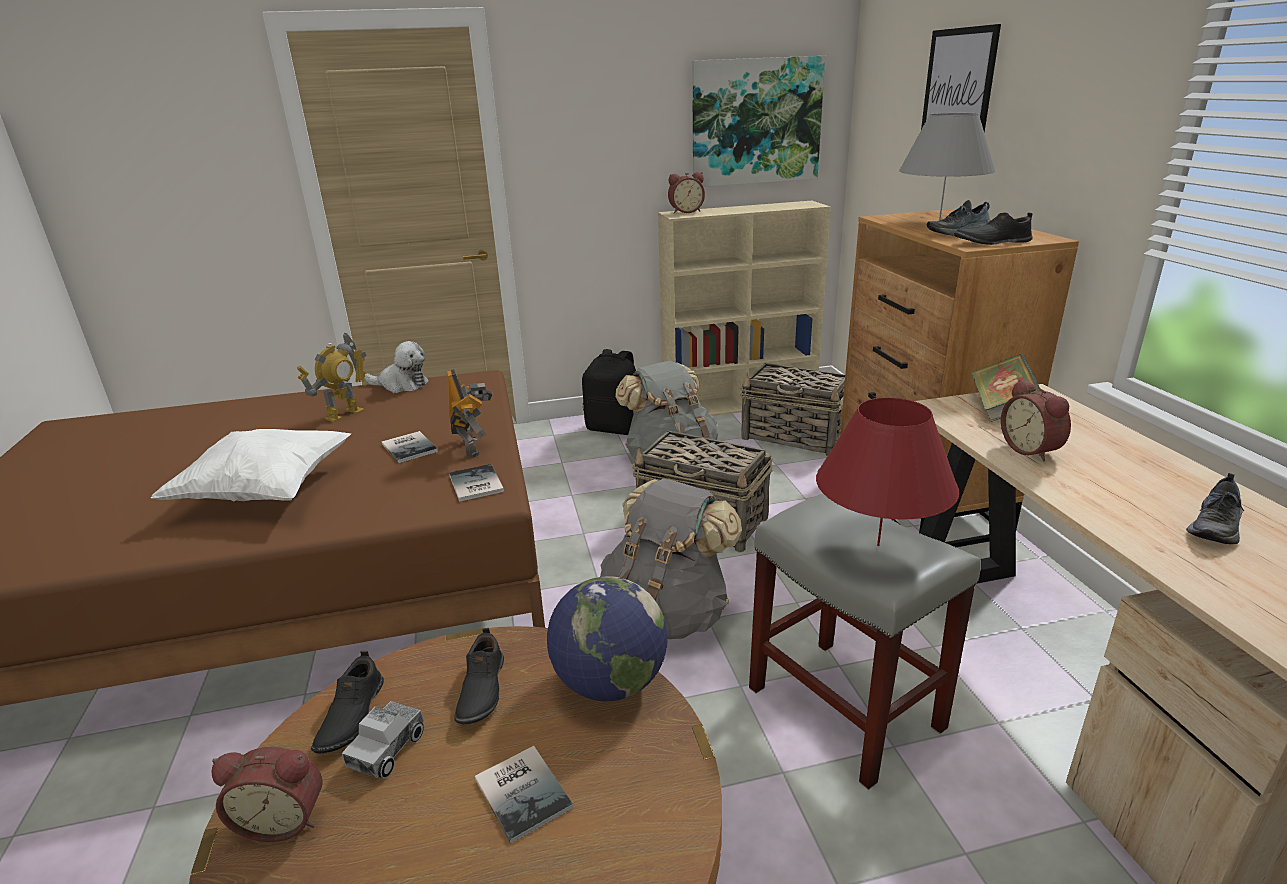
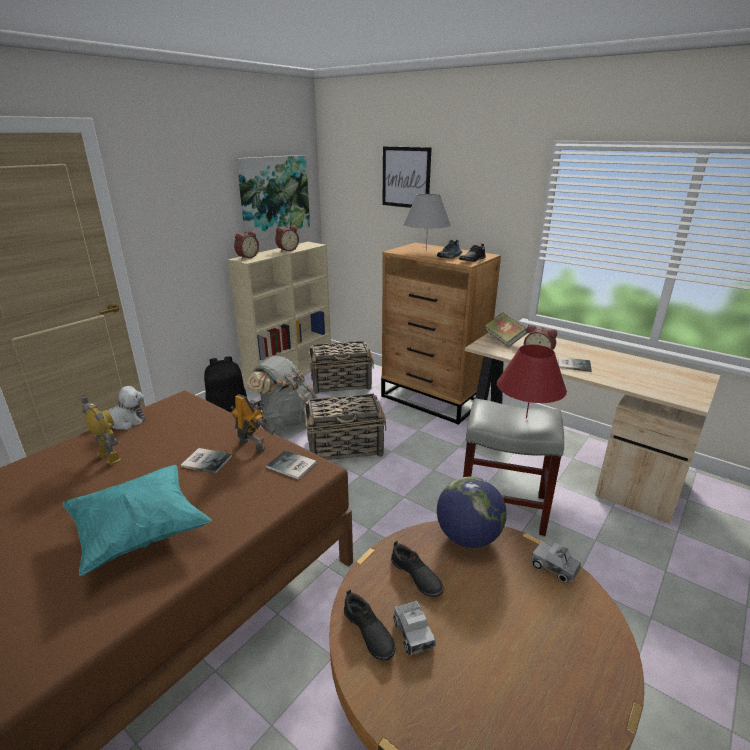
camera: 40 degrees left, 0 degrees up
white pillow [151,429,351,501] -> turquoise pillow [62,465,212,576]
alarm clock [211,747,323,842] -> alarm clock moved to [275,225,299,252]
toy robot [297,333,367,422] -> toy robot turned 45 degrees counterclockwise [81,395,122,466]
book [475,746,573,844] -> book moved to [558,357,592,372]
grey backpack [600,479,742,639] -> none
shoe [1186,473,1244,544] -> none
none -> toy truck [531,541,581,583]

